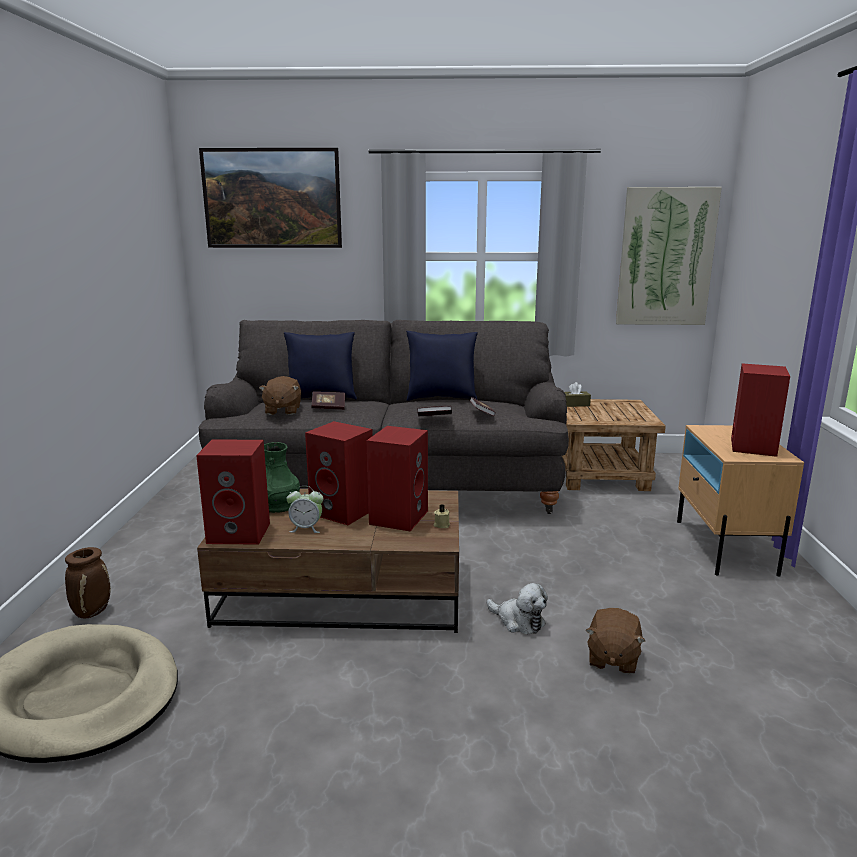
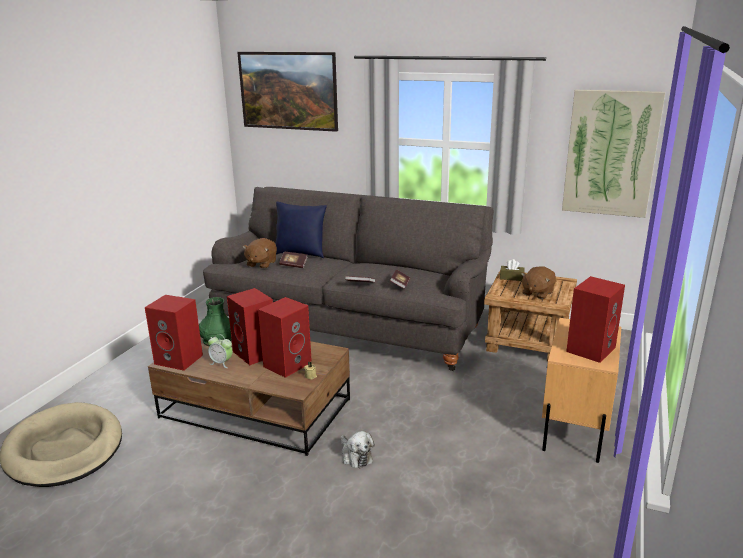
camera: 20 degrees right, 5 degrees up
brown vase [65,547,111,618] -> none
blue pillow [406,331,478,401] -> none
brown plush toy [585,608,645,674] -> brown plush toy moved to [521,266,556,299]

